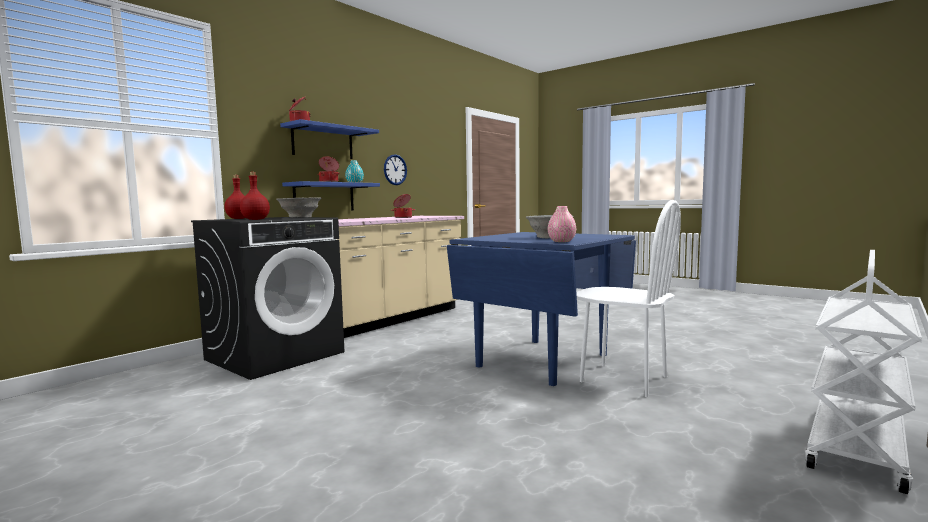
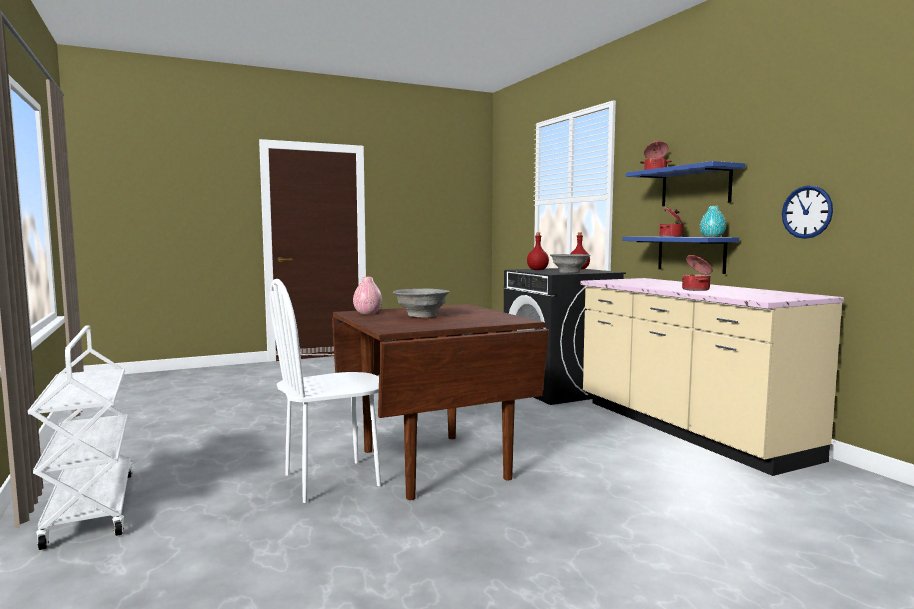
camera: 115 degrees right, 0 degrees up
blue dining table [447,232,636,386] -> brown dining table [332,304,549,500]

